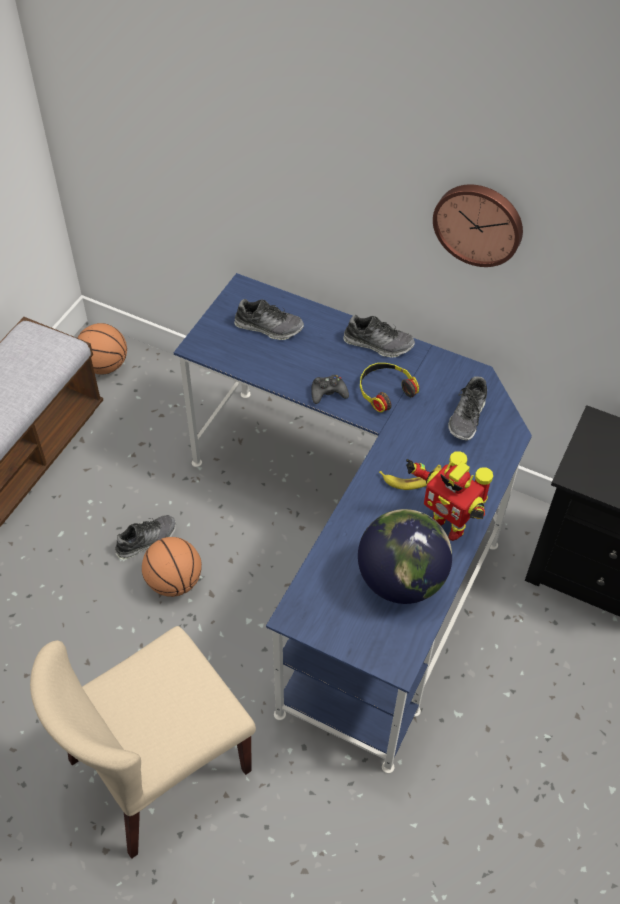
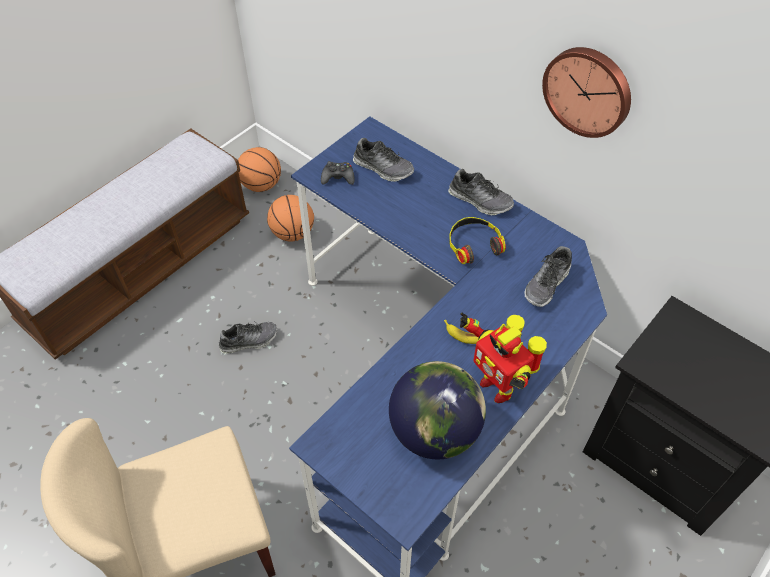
camera: 15 degrees right, 0 degrees up
basketball [142,537,202,597] -> basketball moved to [267,195,314,241]
black game controller [311,375,349,404] -> black game controller moved to [321,161,354,185]

